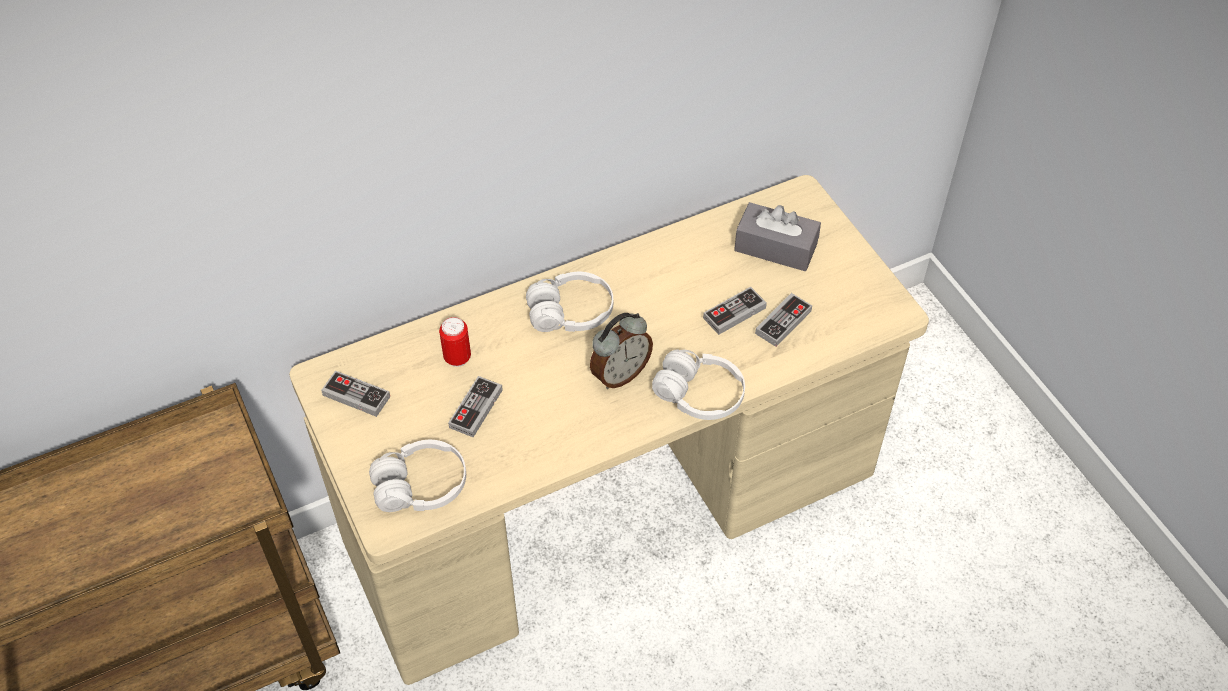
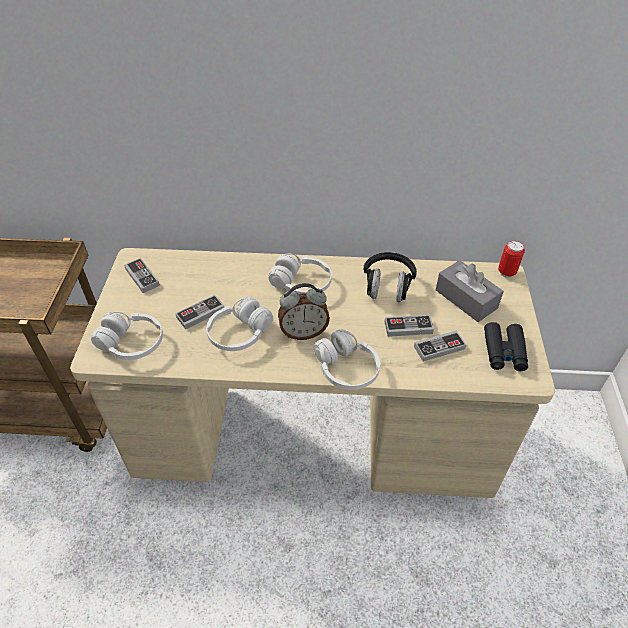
camera: 30 degrees right, 5 degrees down
can [439,317,471,367] -> can moved to [498,241,525,278]
none -> white headphones [206,297,273,351]
none -> black headphones [364,252,417,302]
none -> black binoculars [484,322,528,371]

